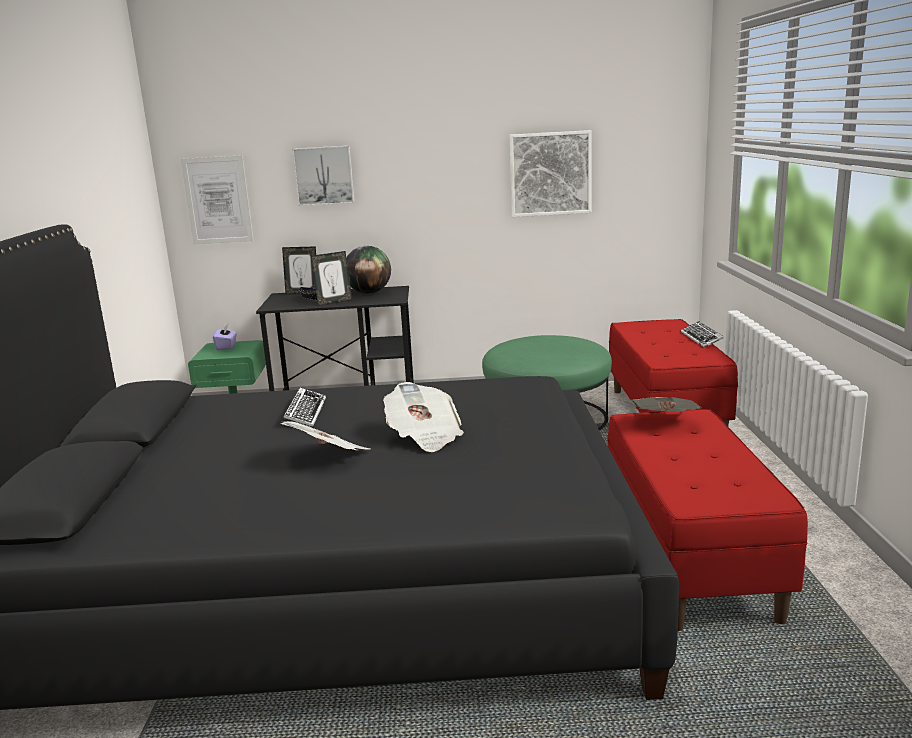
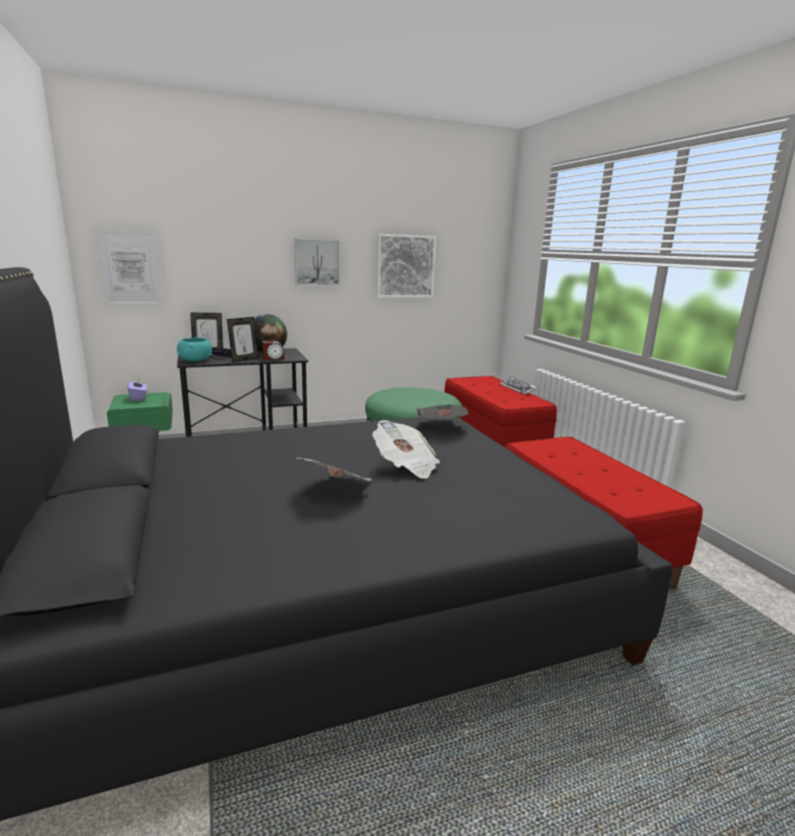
camera: 20 degrees left, 0 degrees up
keyboard [283,388,326,427] -> none
picture [292,146,354,206] -> picture moved to [294,239,340,286]
newspaper [629,397,702,412] -> newspaper moved to [416,405,469,419]
none -> turquoise bowl [177,337,212,362]
none -> alarm clock [262,340,284,360]

